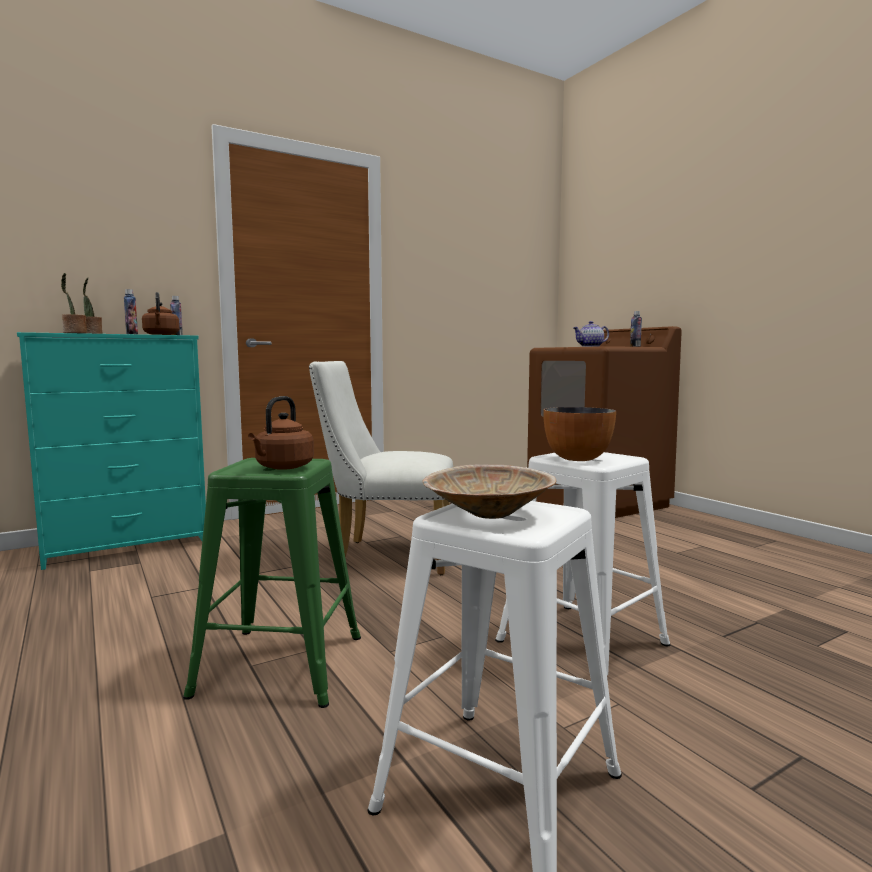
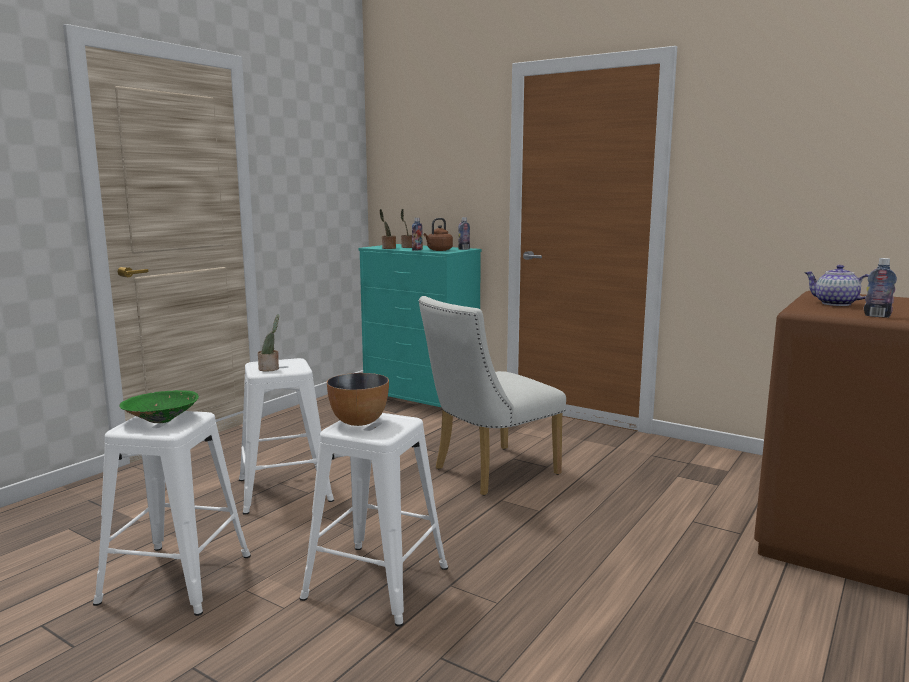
camera: 65 degrees right, 5 degrees up
green stool [183,458,361,708] -> white stool [239,358,334,515]
brown kettle [248,396,314,470] -> potted plant [258,314,279,372]
white chair [309,361,453,575] -> white chair turned 105 degrees counterclockwise [419,296,566,496]
beige bowl [422,464,556,519] -> green bowl [119,390,199,423]

